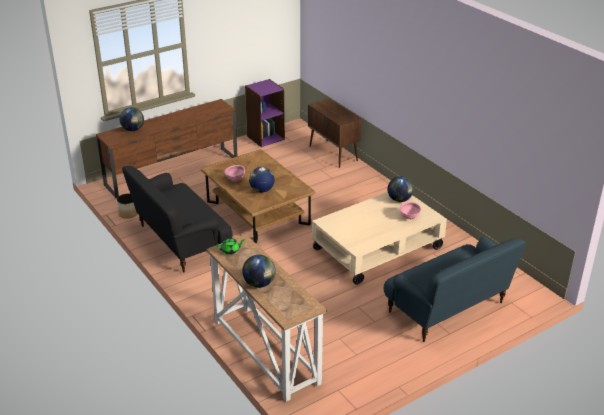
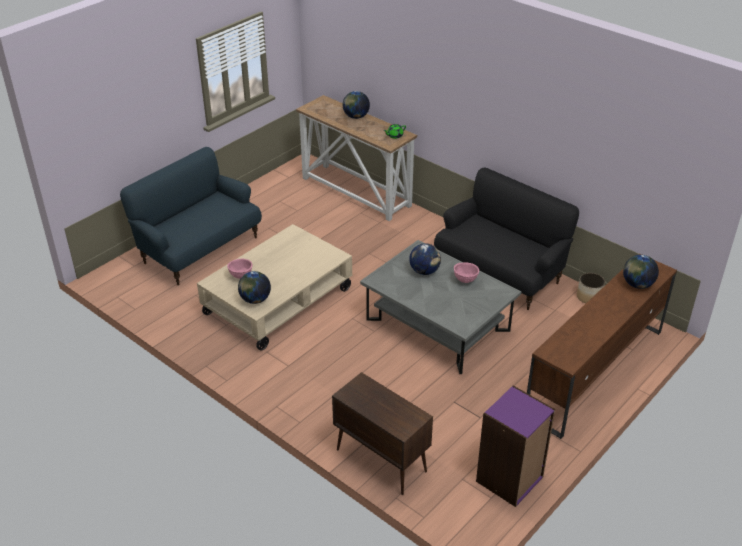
camera: 165 degrees right, 5 degrees up
brown coffee table [201,149,316,244] -> grey coffee table [360,240,521,374]

